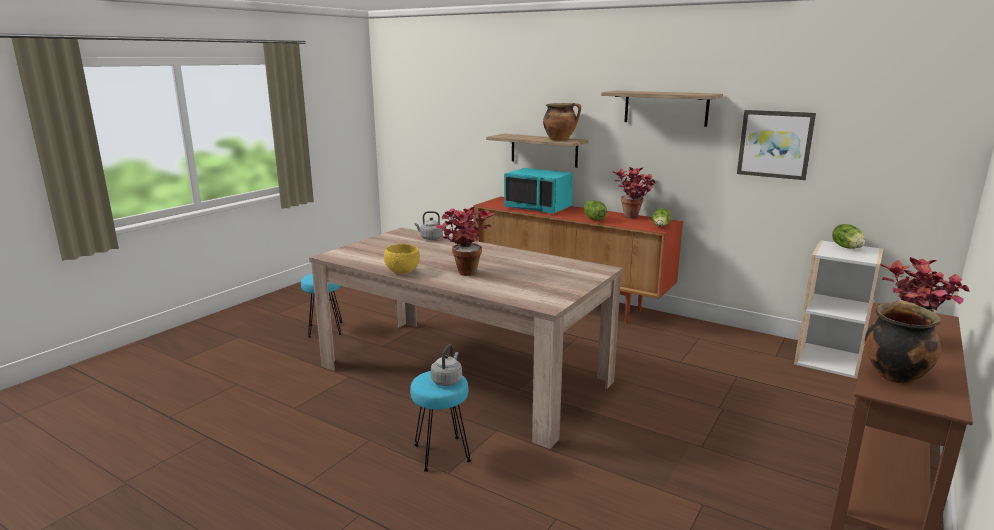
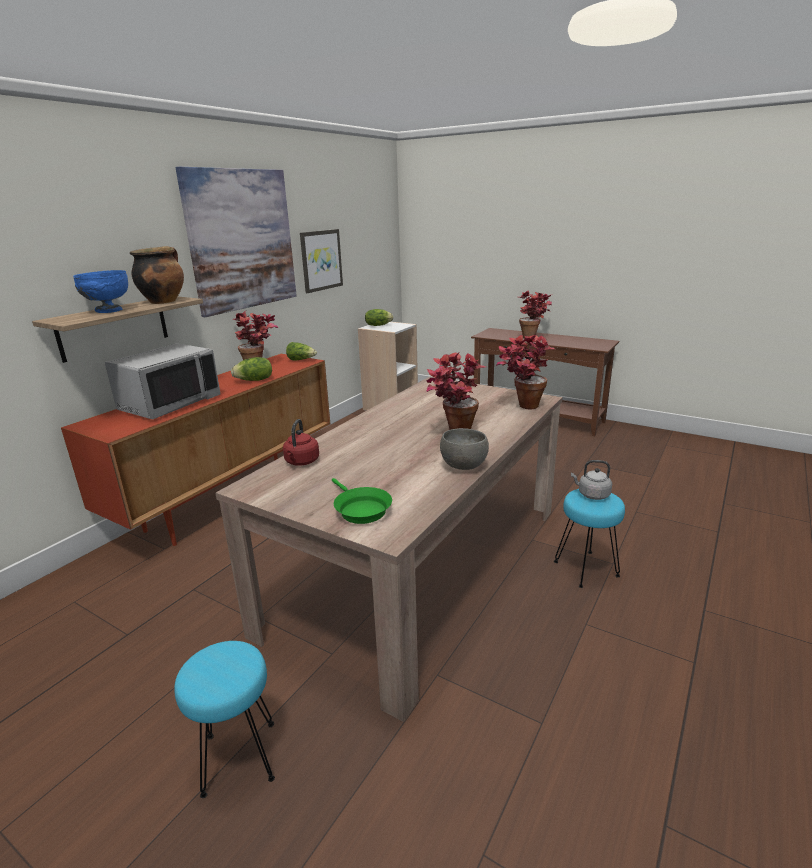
camera: 90 degrees left, 5 degrees up
yellow bowl [384,244,420,274] -> grey bowl [440,428,489,470]
grey kettle [415,211,443,240] -> red kettle [283,419,319,466]
turquoise microwave [504,168,573,214] -> grey microwave [105,343,221,420]
shelf [601,91,723,127] -> picture [175,167,297,317]
cooking pot [865,300,941,384] -> none
none -> blue bowl [73,270,128,313]
none -> green frying pan [332,478,392,524]
none -> potted plant [496,335,555,409]

